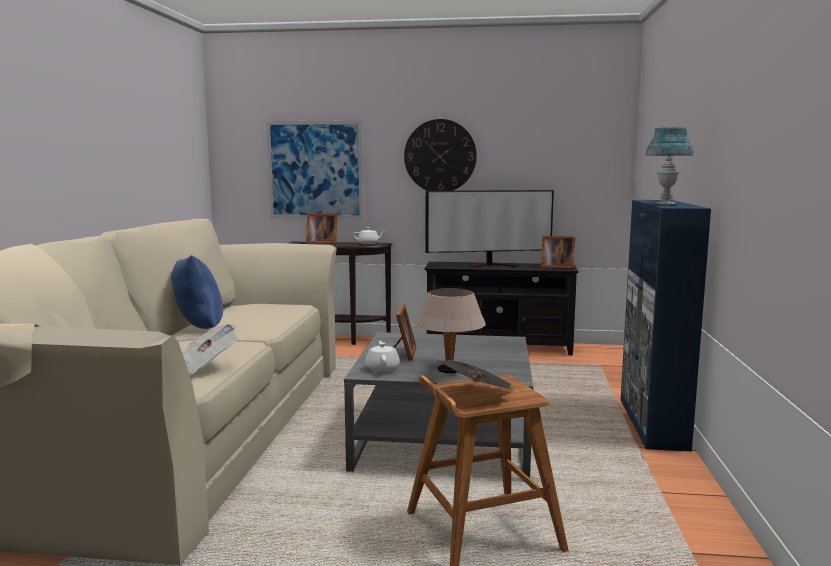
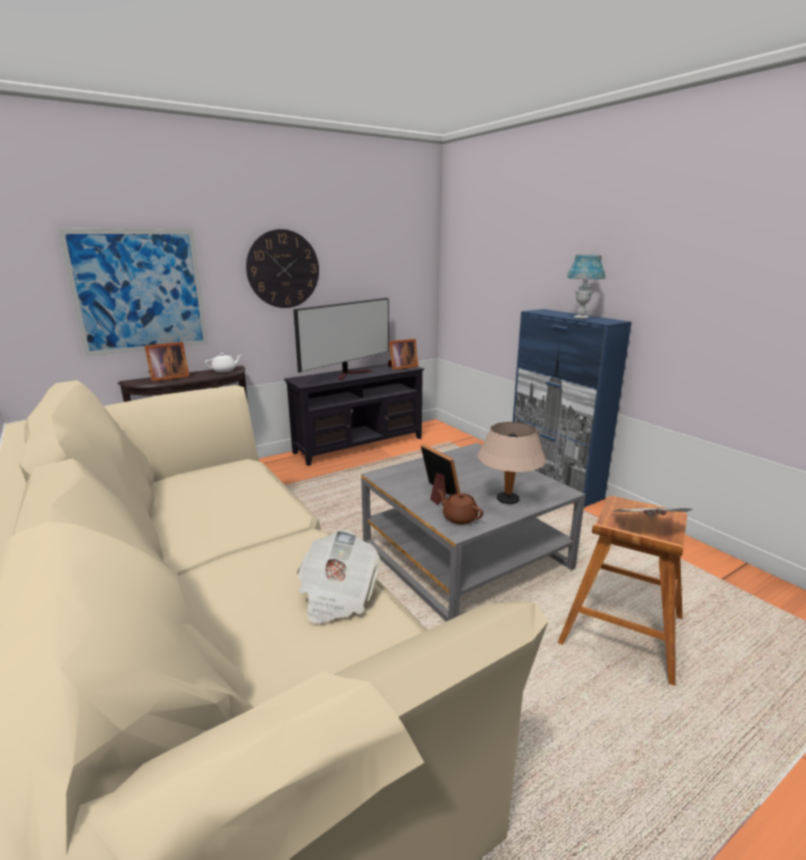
camera: 40 degrees left, 10 degrees up
blue pillow [171,255,223,329] -> none
white teapot [365,341,400,373] -> brown teapot [438,490,483,524]

